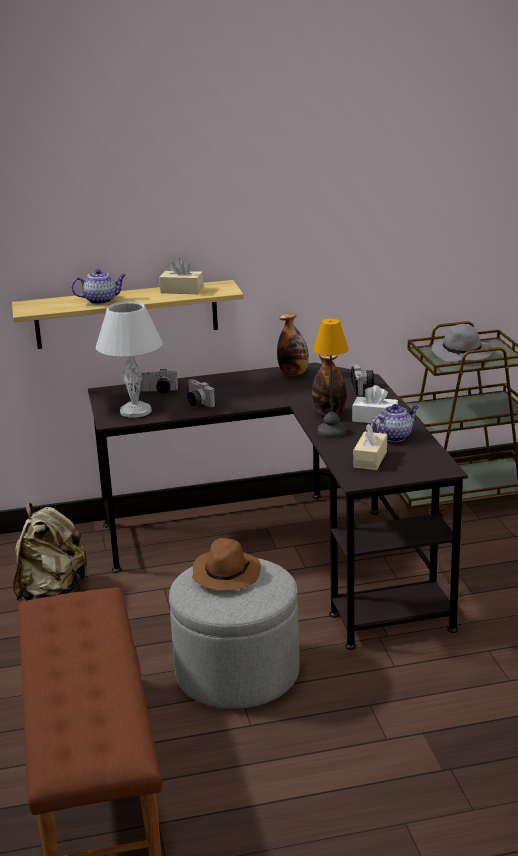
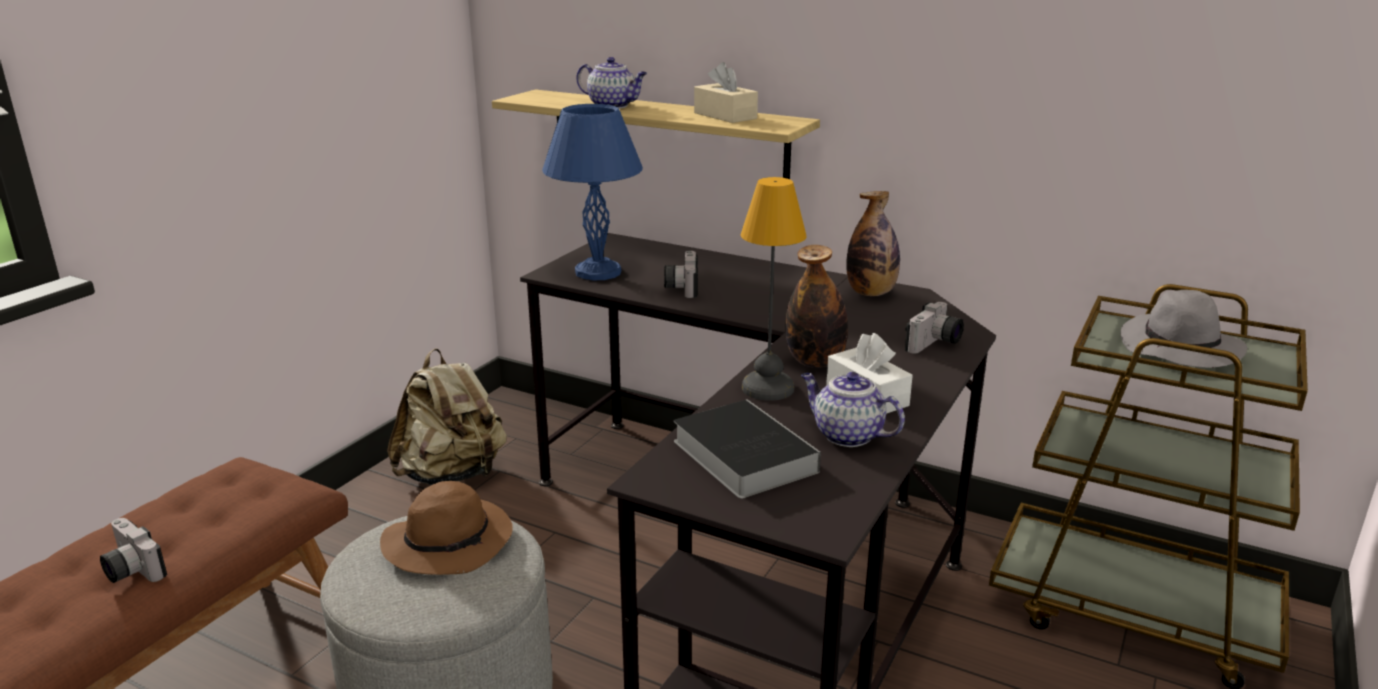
camera: 40 degrees right, 0 degrees up
white table lamp [95,301,162,418] -> blue table lamp [542,104,643,280]
camera [141,369,178,394] -> camera moved to [100,518,167,583]
beige tissue box [353,424,387,470] -> book [674,399,821,499]
teapot [371,404,418,442] -> teapot turned 150 degrees counterclockwise [801,372,905,447]

